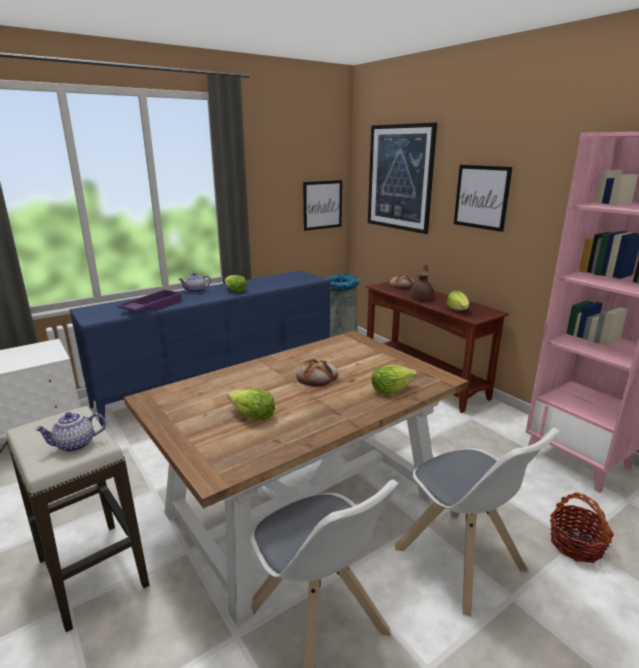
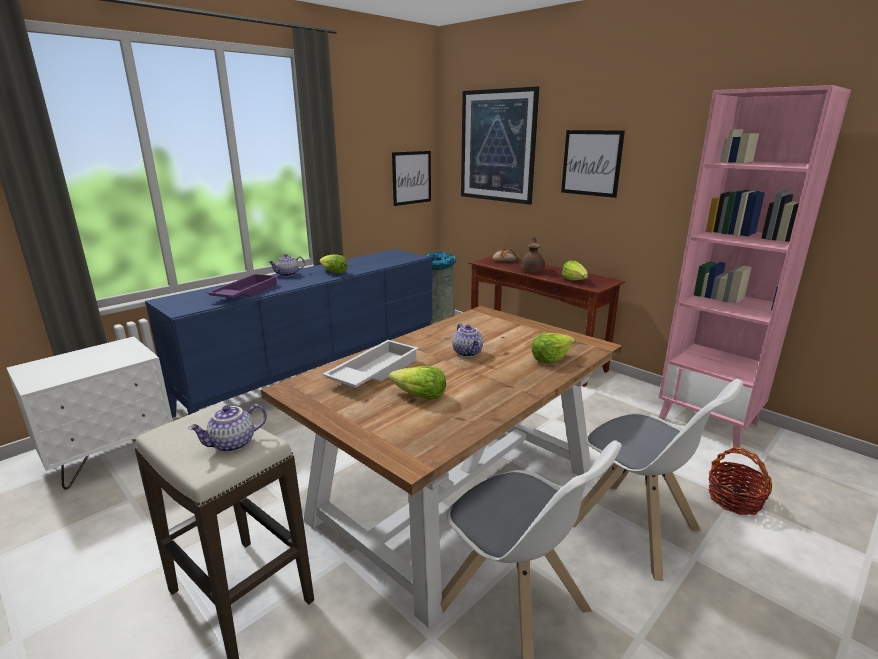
camera: 10 degrees left, 0 degrees up
bread [296,359,338,387] -> teapot [452,323,483,357]
none -> white tray [322,340,419,388]

